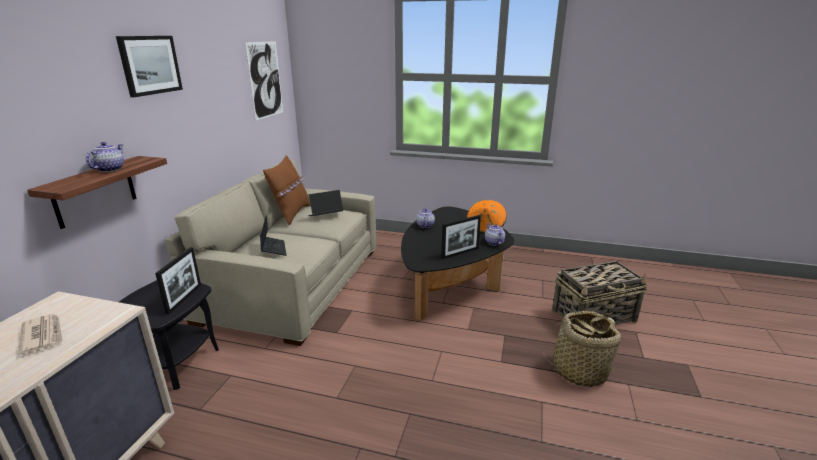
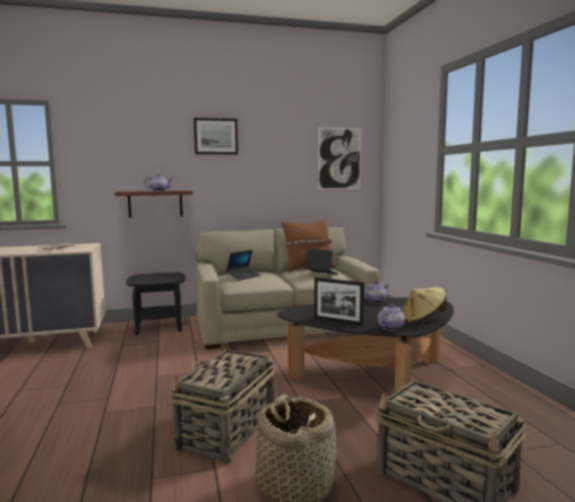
camera: 60 degrees right, 15 degrees down
picture frame [155,247,201,314] -> none
orange hat [467,200,507,234] -> beige hat [401,287,447,323]
none -> basket [170,343,275,464]

